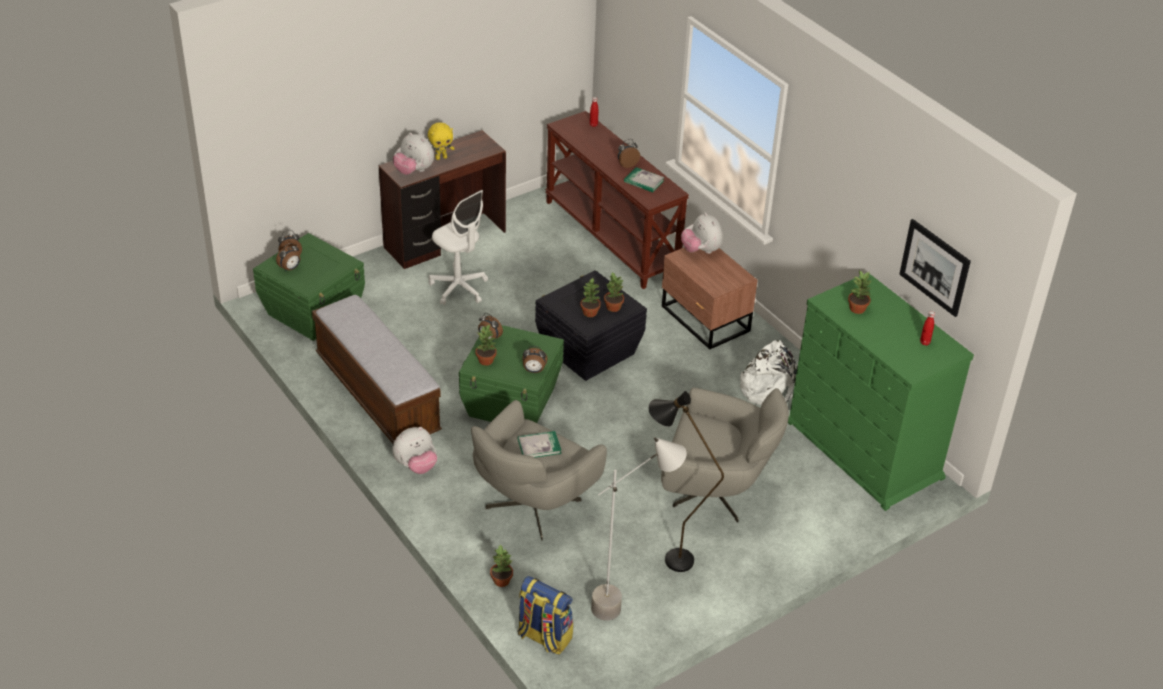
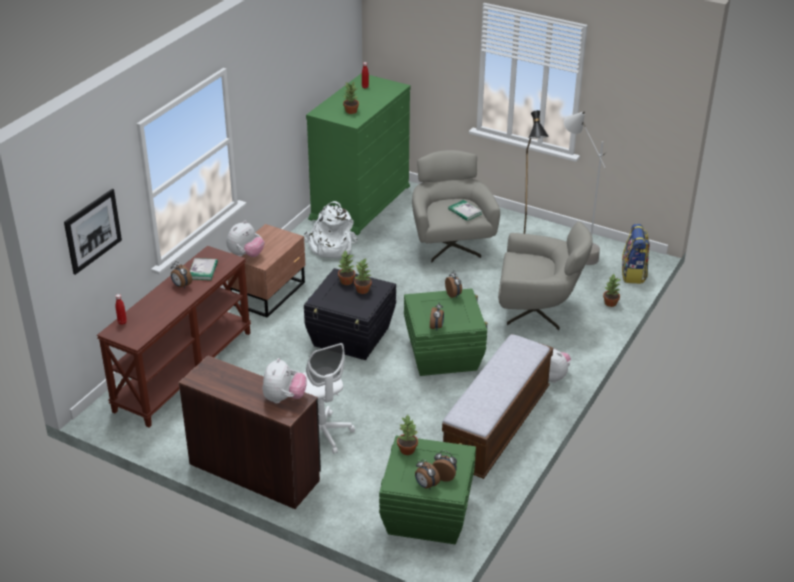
camera: 115 degrees left, 5 degrees down
yellow plush toy [428,122,454,160] -> none
white office chair [429,190,488,305] -> white office chair turned 135 degrees clockwise [303,343,355,454]
potted plant [476,324,497,366] -> potted plant moved to [397,415,418,455]
book [518,431,561,458] -> book moved to [448,200,482,221]
picture [899,219,971,317] -> picture moved to [64,189,122,275]

